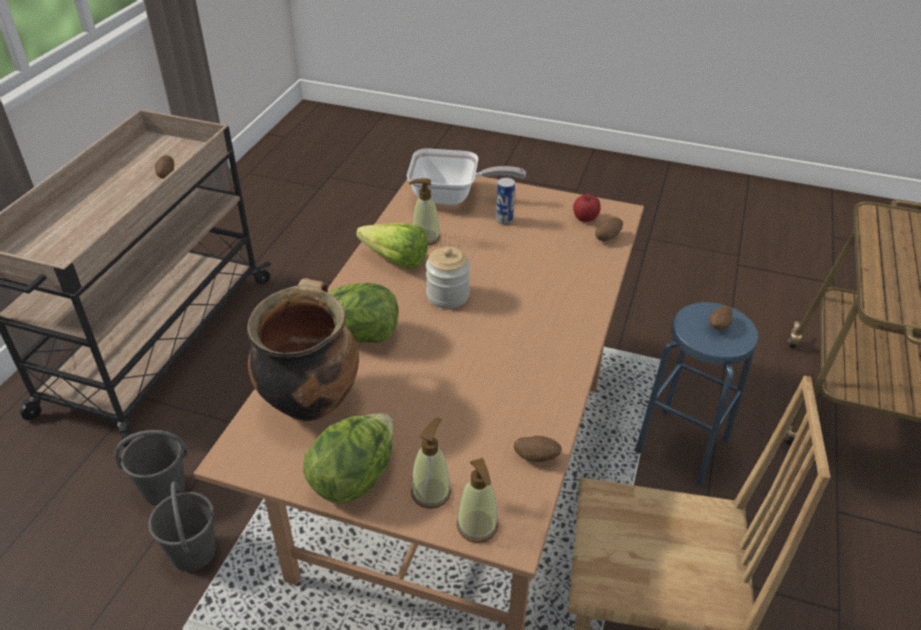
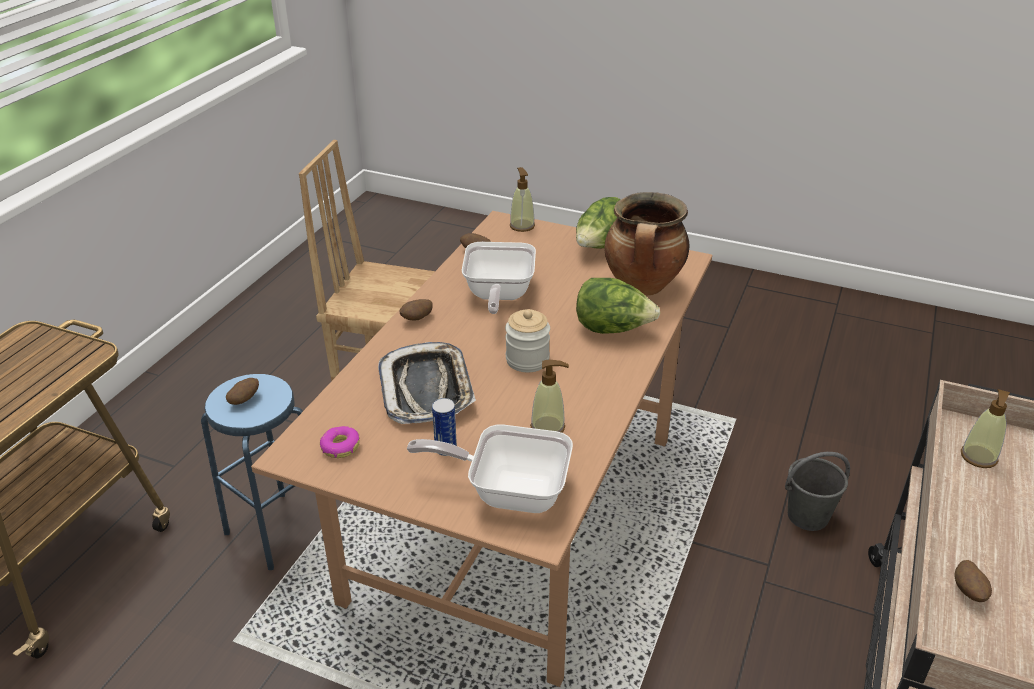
camera: 175 degrees left, 5 degrees down
grey bucket [148,481,216,571] -> none
lettuce [356,223,428,269] -> none
soap dispenser [411,417,451,509] -> soap dispenser moved to [961,389,1010,468]
apple [573,194,601,222] -> donut [320,426,360,458]
potato [595,218,623,241] -> potato moved to [399,299,433,321]
none -> tray [378,342,476,424]
none -> frying pan [462,242,536,314]

